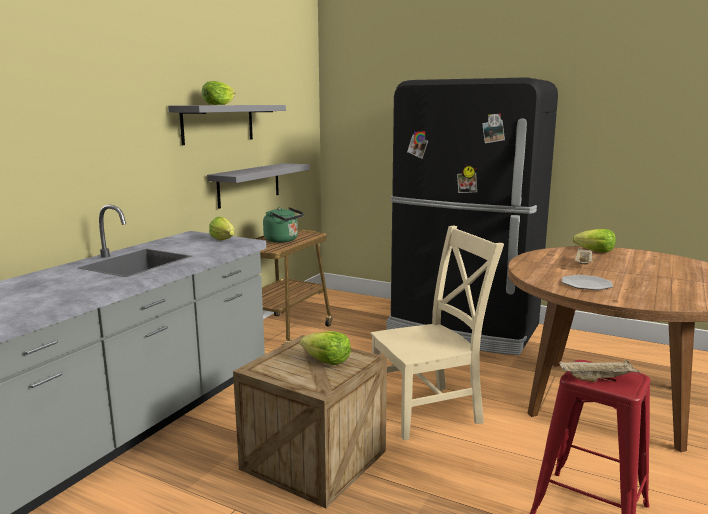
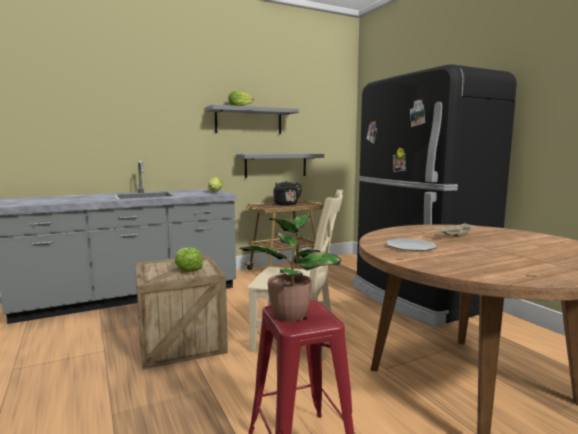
camera: 35 degrees right, 5 degrees down
green kettle [263,207,304,243] -> black kettle [274,181,302,206]
beige tray [559,360,641,382] -> potted plant [239,215,341,322]
lettuce [573,229,616,253] -> none

